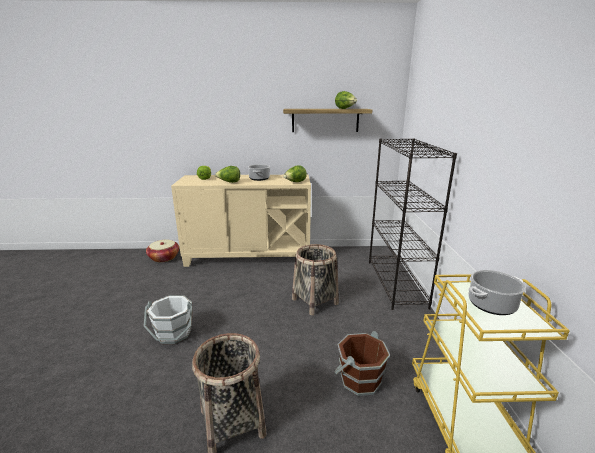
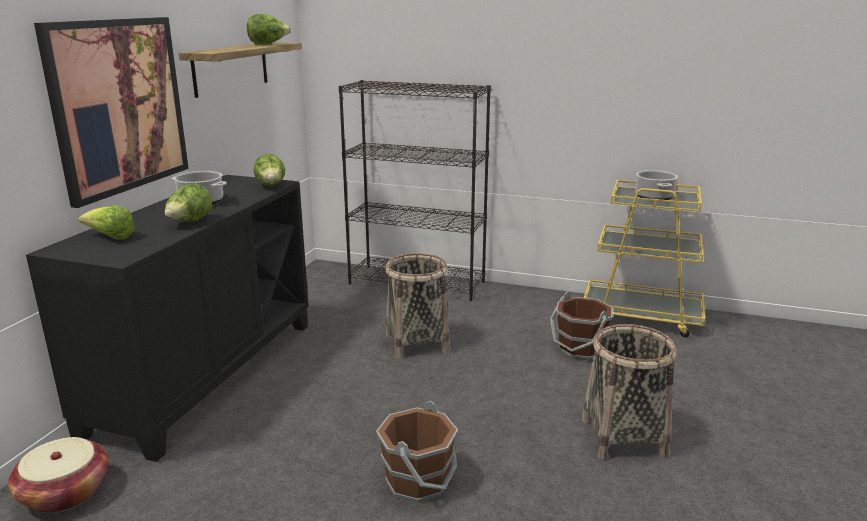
camera: 70 degrees left, 0 degrees up
white bucket [144,295,193,344] -> brown bucket [376,401,458,503]
beige cabinet [171,174,311,267] -> black cabinet [26,175,309,462]
none -> picture [34,17,189,208]

